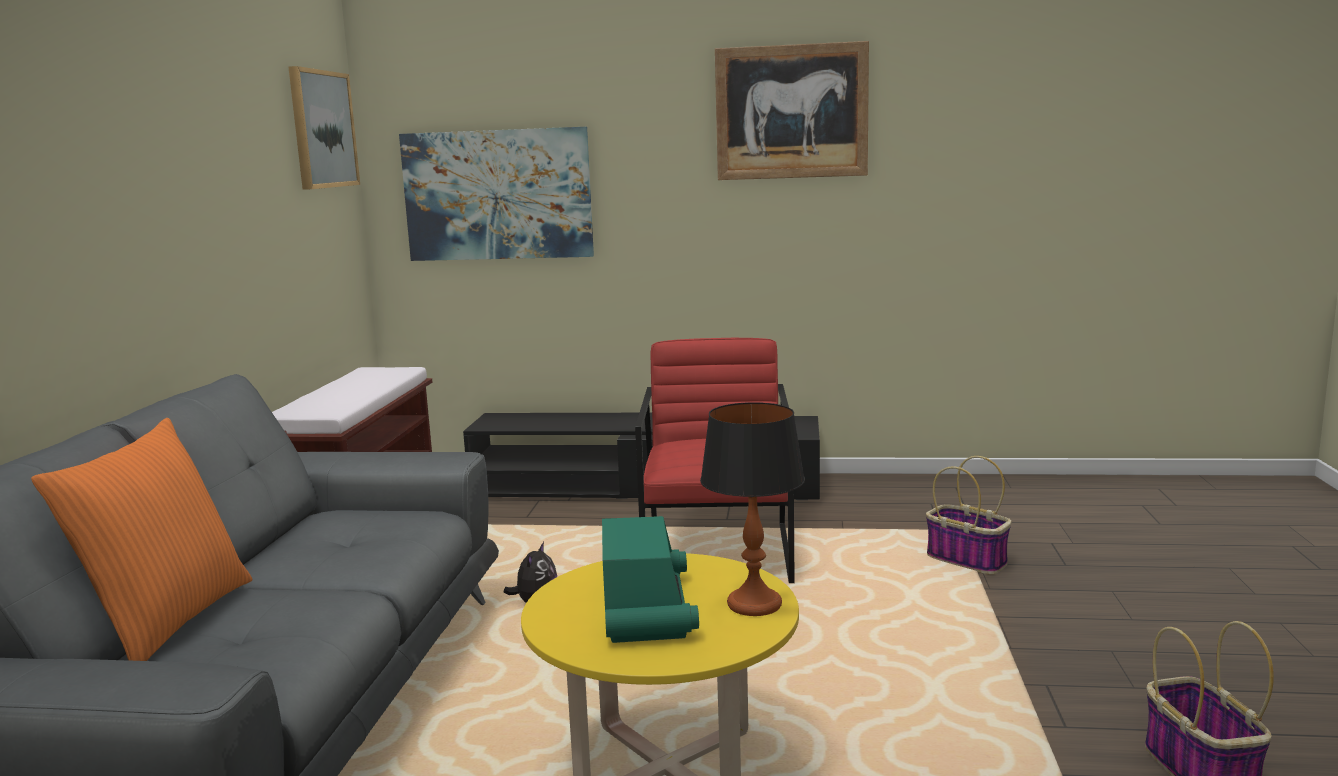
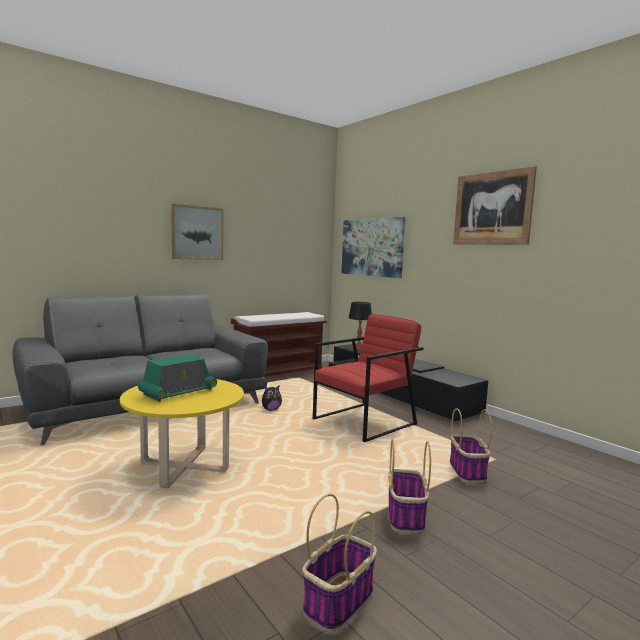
camera: 45 degrees right, 5 degrees down
orange pillow [31,418,252,661] -> none
picture [289,66,360,190] -> picture moved to [171,204,224,260]
table lamp [700,402,805,616] -> table lamp moved to [349,302,372,350]
none -> basket [388,438,431,533]

